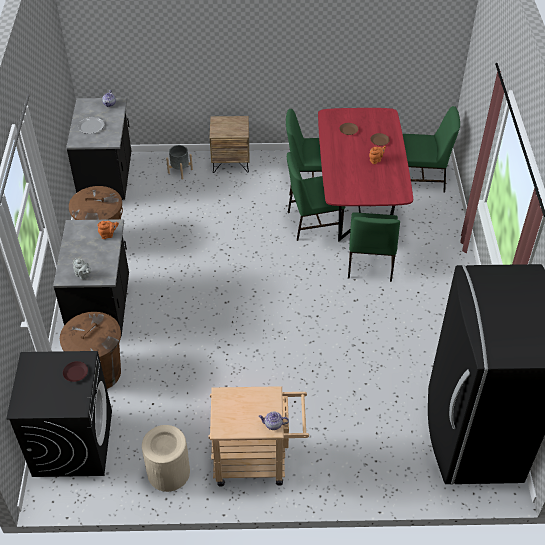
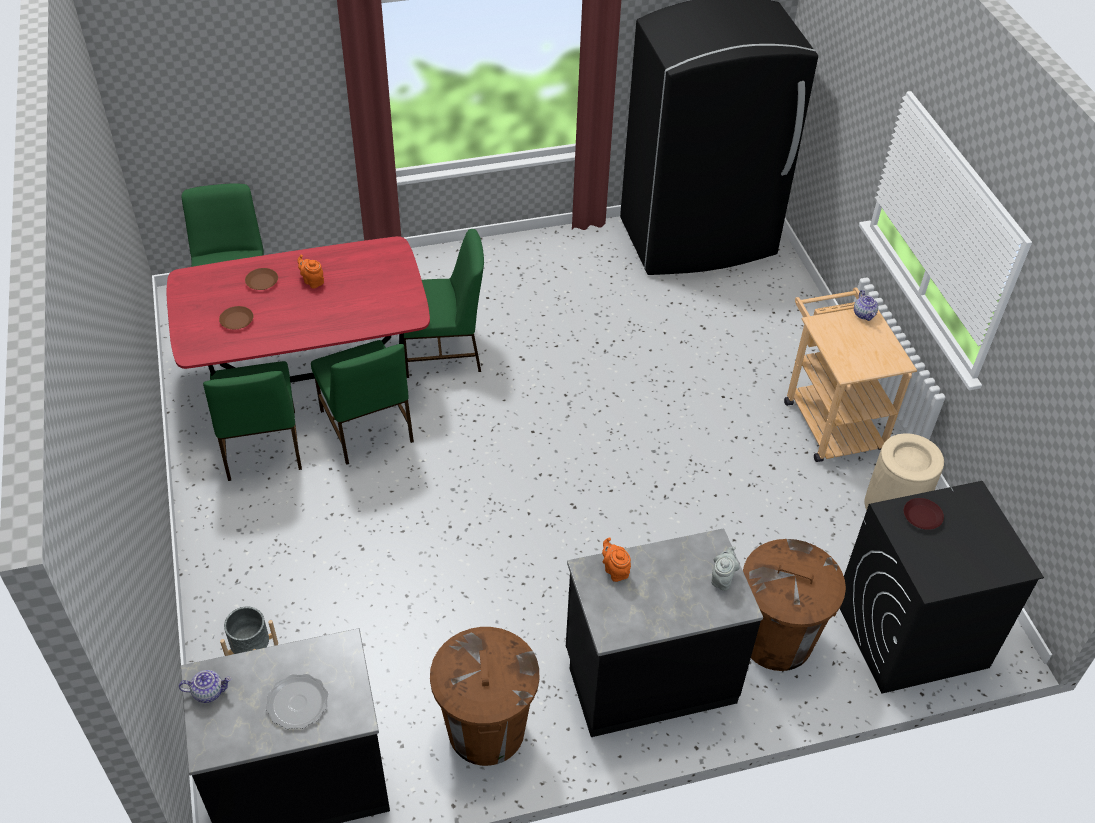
camera: 105 degrees left, 0 degrees up
brown nightstand [210,116,249,173] -> none

